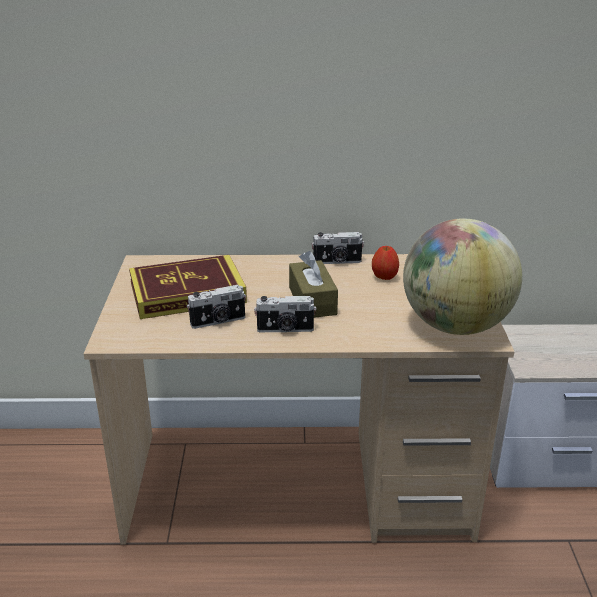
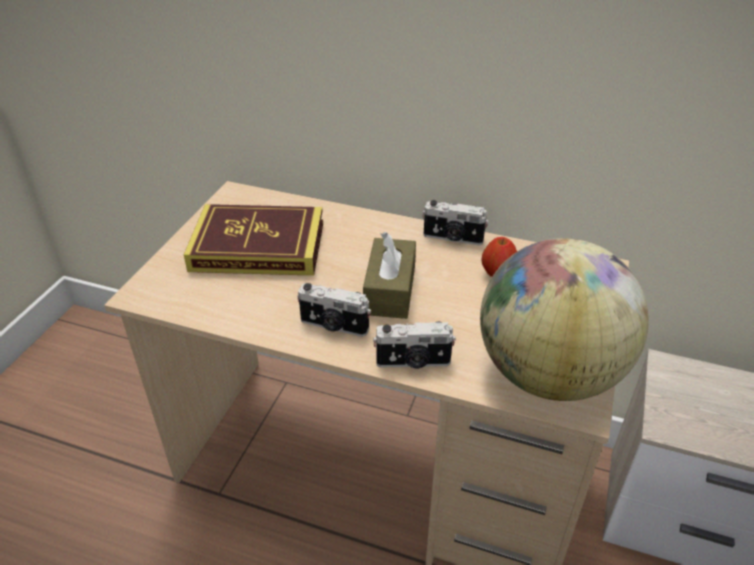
camera: 20 degrees right, 10 degrees up
camera [187,285,246,329] -> camera moved to [373,322,456,369]

